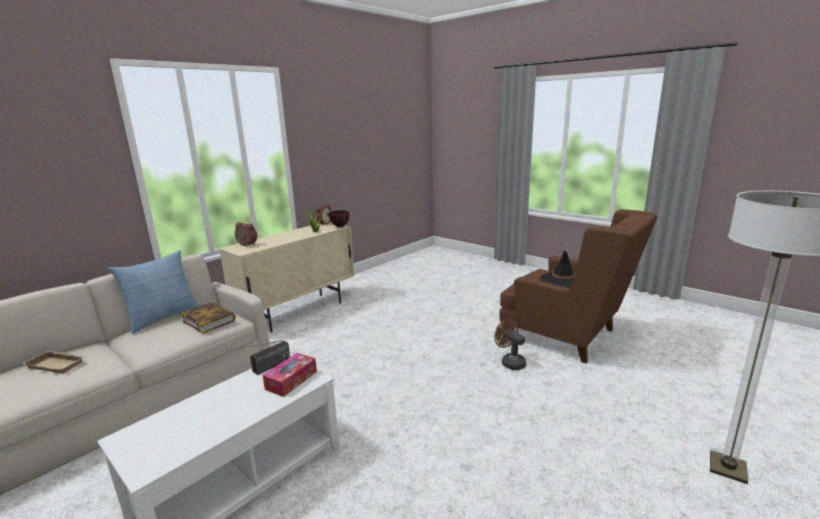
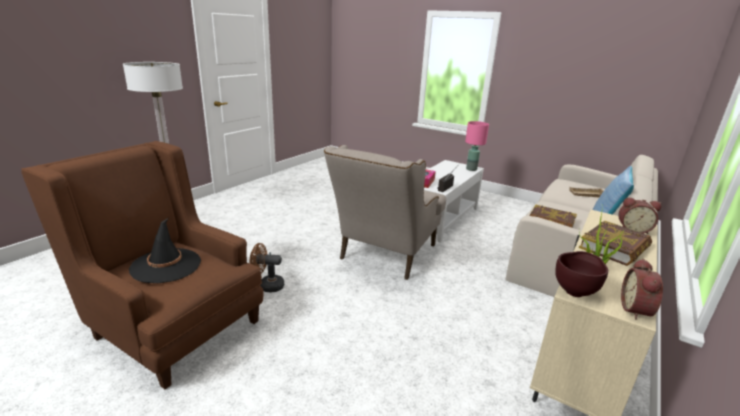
camera: 170 degrees right, 5 degrees up
brown fan [494,318,526,370] -> brown fan turned 135 degrees clockwise [250,243,284,292]
none -> beige armchair [324,145,446,280]
none -> pink table lamp [465,121,489,171]
none -> book [579,220,652,266]

